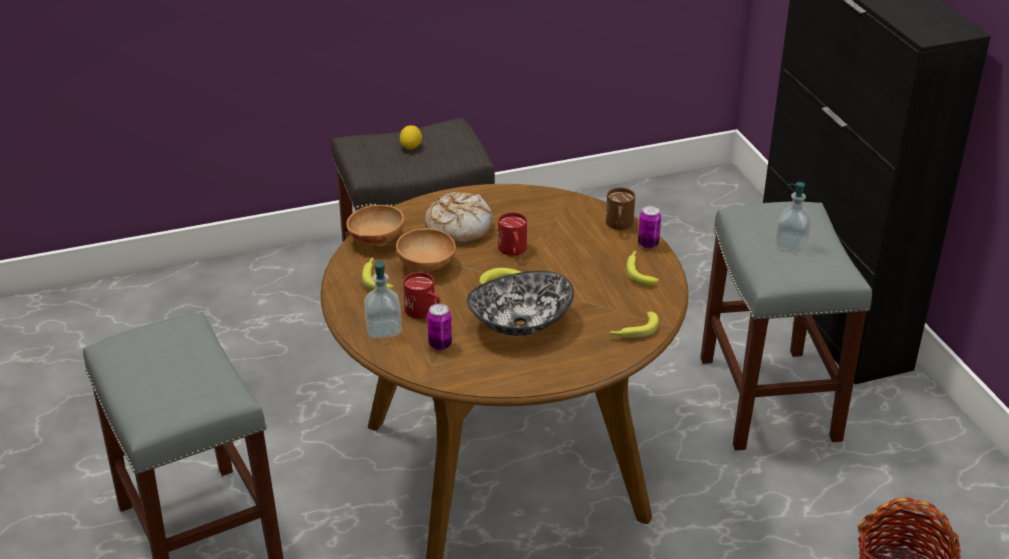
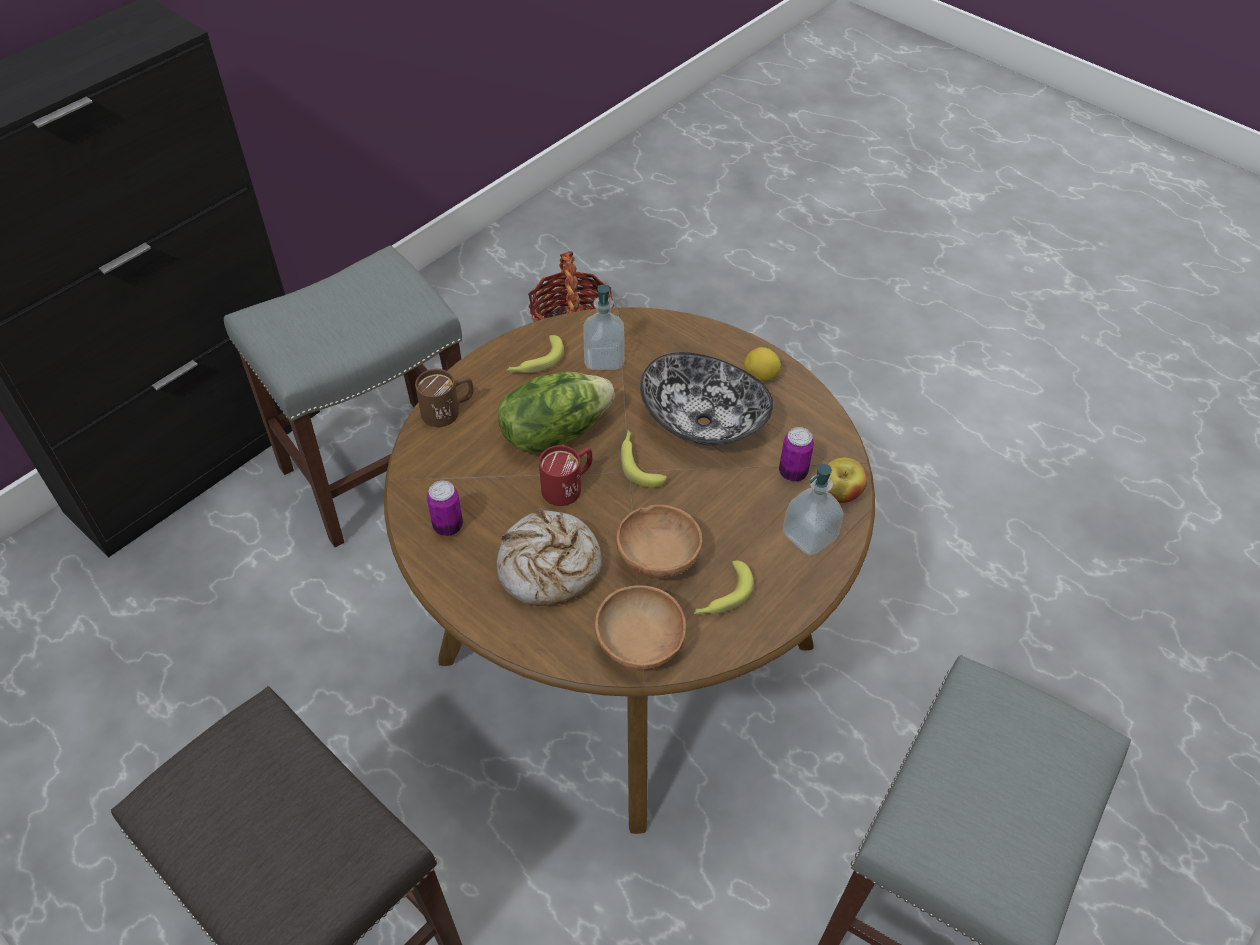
camera: 120 degrees left, 15 degrees up
lemon [400,125,422,150] -> lemon moved to [744,347,781,381]
red mug [403,272,441,319] -> none
banana [609,312,659,338] -> none
can [638,206,661,249] -> can moved to [427,481,463,536]
soap dispenser [775,182,812,251] -> soap dispenser moved to [583,284,625,370]
none -> lettuce [498,372,615,452]
none -> apple [827,457,867,503]

